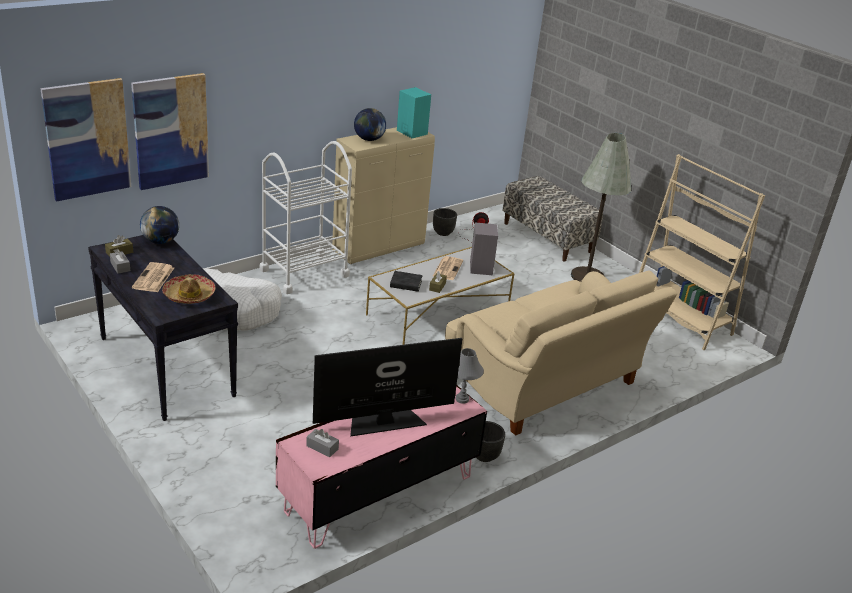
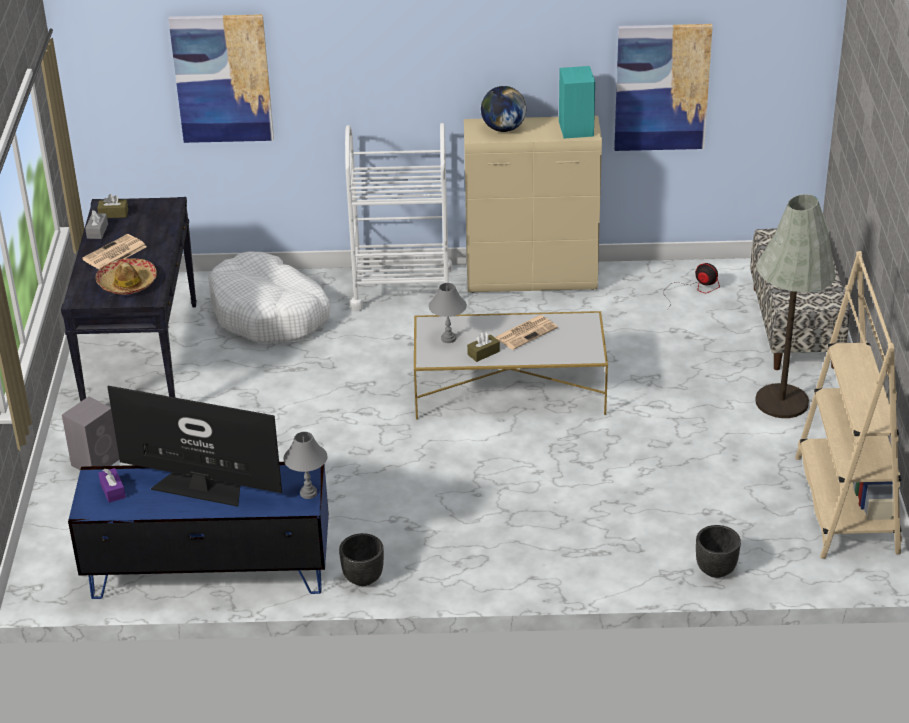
camera: 40 degrees right, 5 degrees up
picture [40,78,131,201] -> picture moved to [614,24,713,151]
globe [140,206,179,244] -> none
pink tv stand [276,385,487,549] -> blue tv stand [68,462,329,599]
grey tissue box [306,429,339,457] -> purple tissue box [98,468,126,503]
black book [390,271,423,292] -> grey table lamp [429,283,467,343]
black planter [433,208,457,236] -> black planter moved to [696,525,741,578]
beige sofa [445,270,677,436] -> none
grey speaker [470,223,498,275] -> grey speaker moved to [62,397,120,470]

